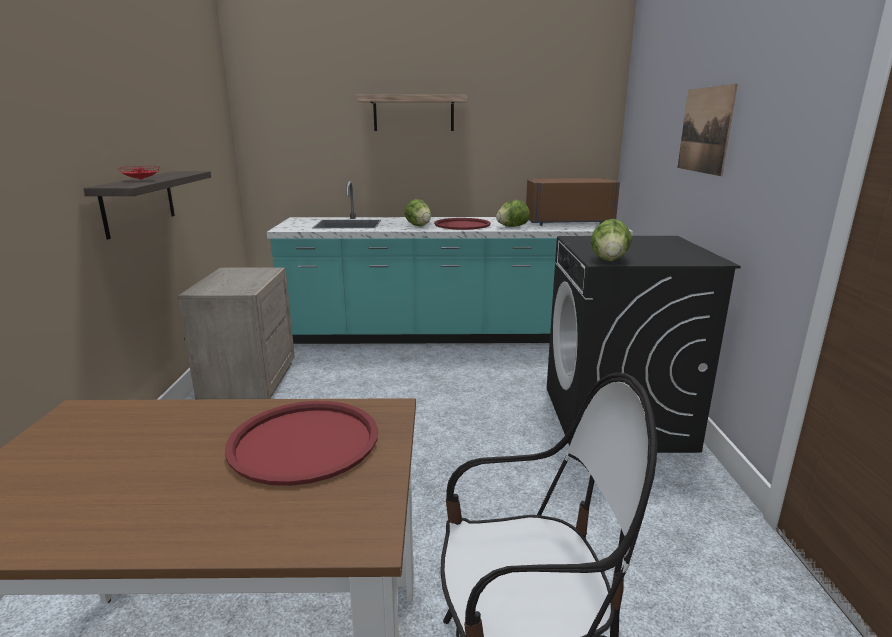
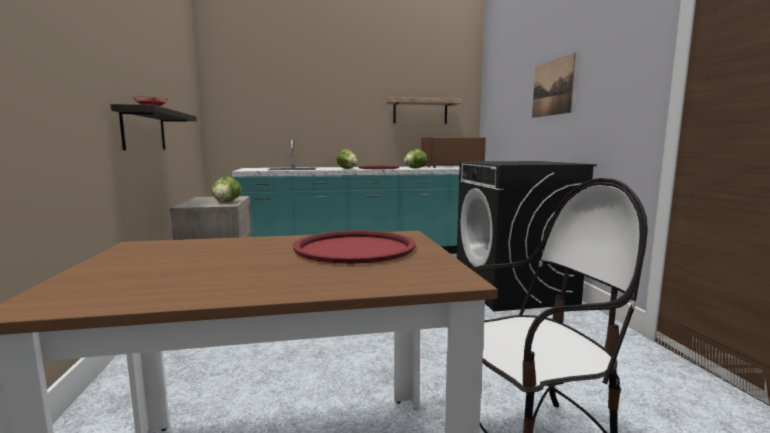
camera: 10 degrees left, 10 degrees down
shelf [356,95,468,131] -> shelf moved to [385,97,462,124]
lettuce [591,219,632,261] -> lettuce moved to [212,176,241,203]

